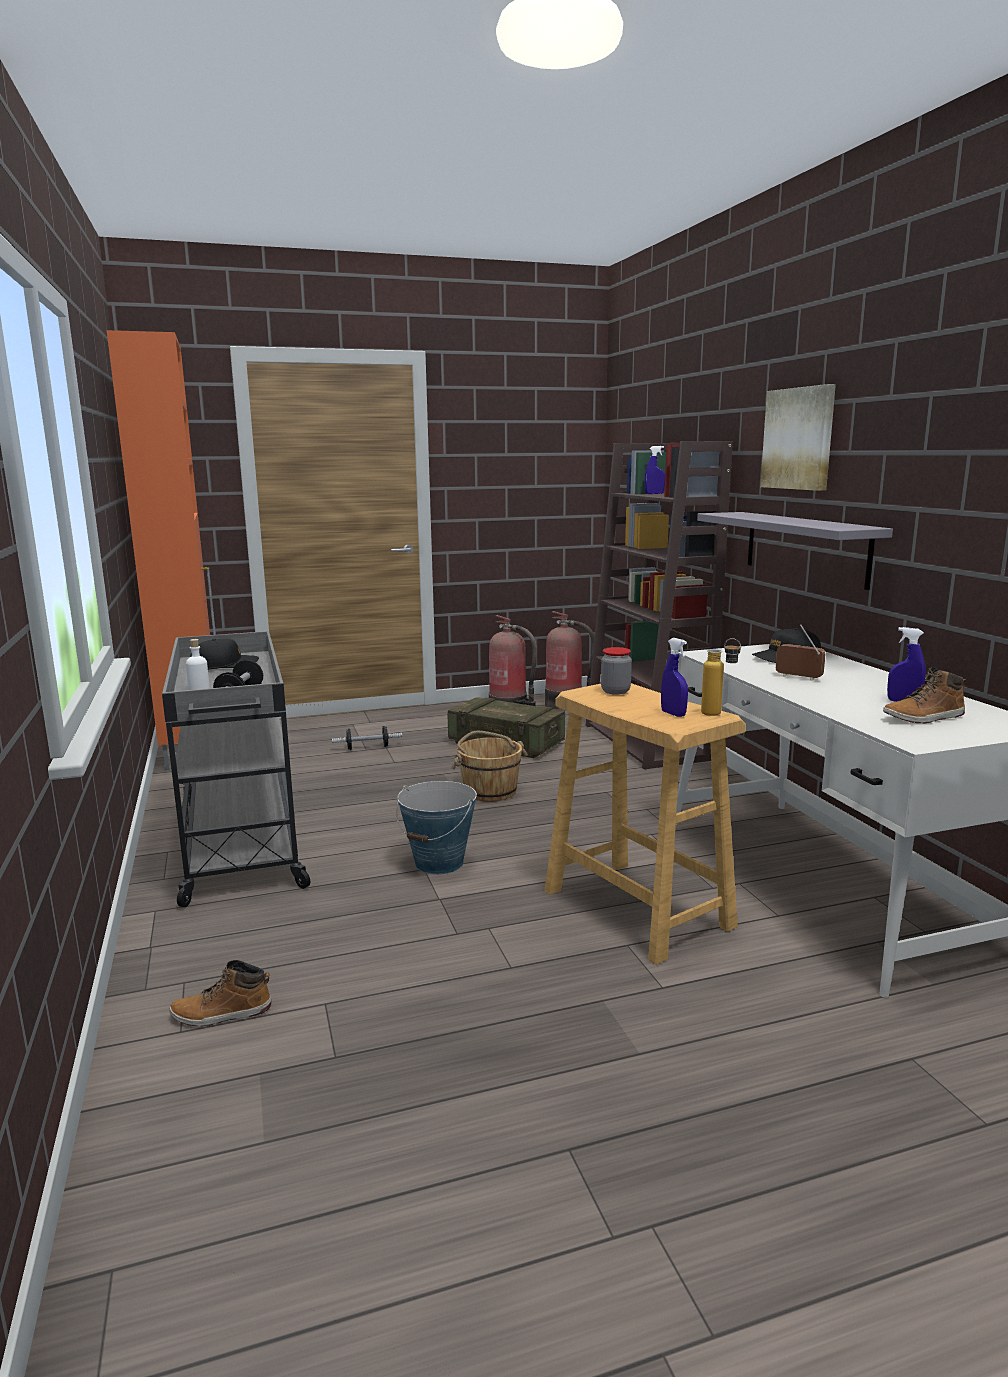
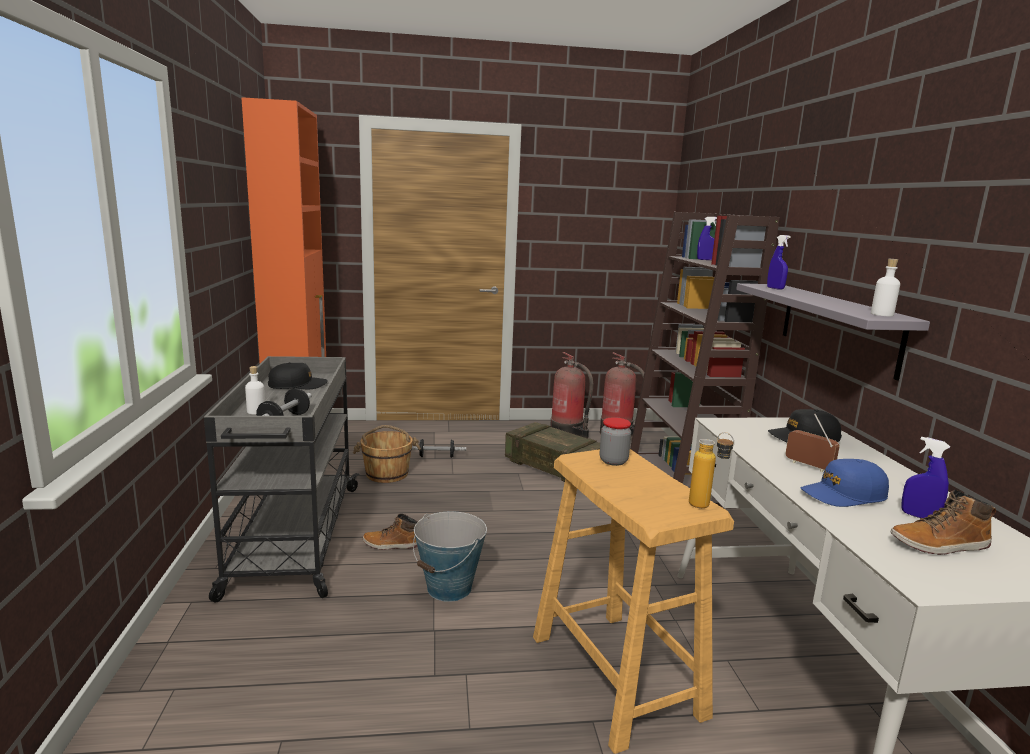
camera: 10 degrees right, 0 degrees up
boot [170,960,271,1026] -> boot moved to [363,514,418,550]
brown bucket [451,731,528,802] -> brown bucket moved to [353,425,421,483]
blue spray bottle [661,638,688,717] -> blue spray bottle moved to [767,235,791,289]
picture [760,384,836,491] -> none
none -> blue cap [801,459,889,507]
none -> white bottle [871,259,900,316]

